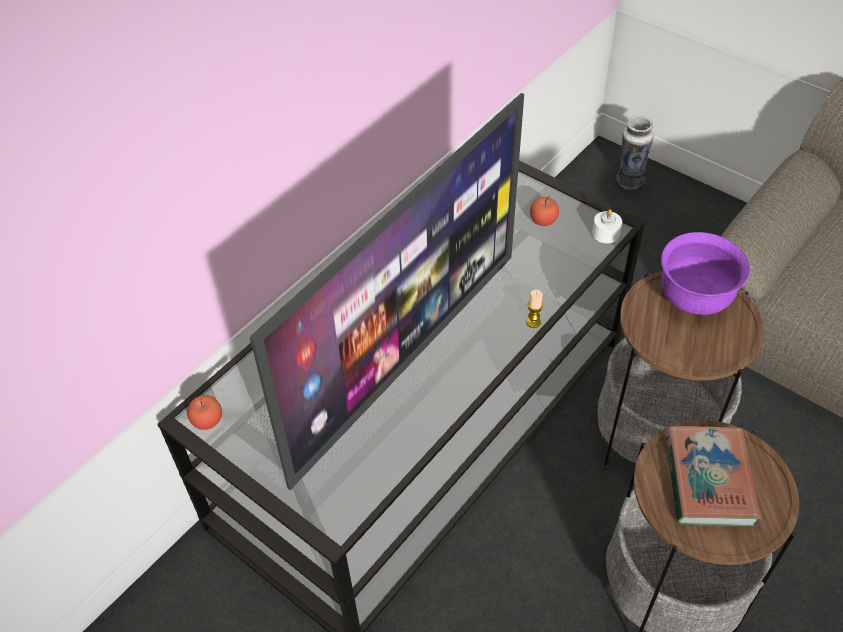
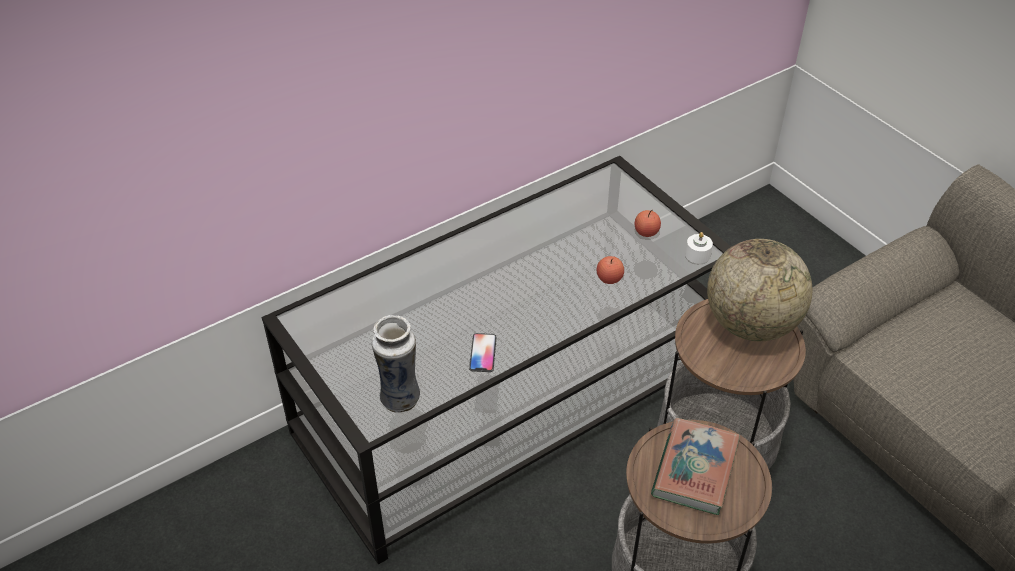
camera: 15 degrees right, 5 degrees down
apple [187,395,222,430] -> apple moved to [597,256,624,284]
television [250,93,524,490] -> none
candle [526,290,543,328] -> none
vase [616,116,654,190] -> vase moved to [372,315,420,413]
purple bowl [661,232,750,315] -> globe [707,239,812,341]
none -> phone [469,333,497,372]

